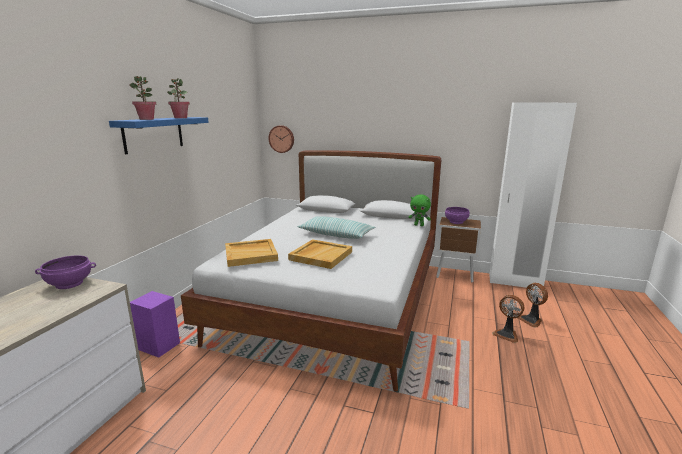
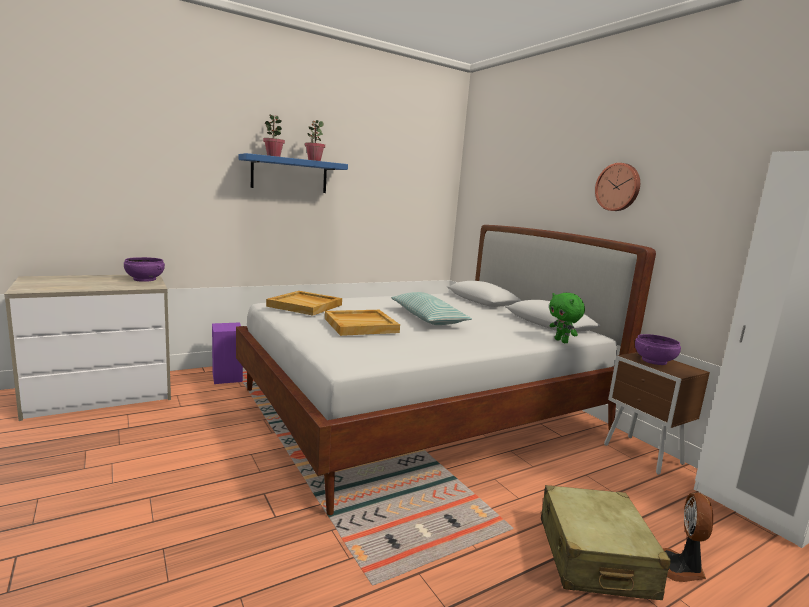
camera: 40 degrees right, 5 degrees down
wall clock [269,125,294,153] -> wall clock moved to [595,163,640,211]
fan [492,295,524,343] -> beige suitcase [541,485,671,600]

